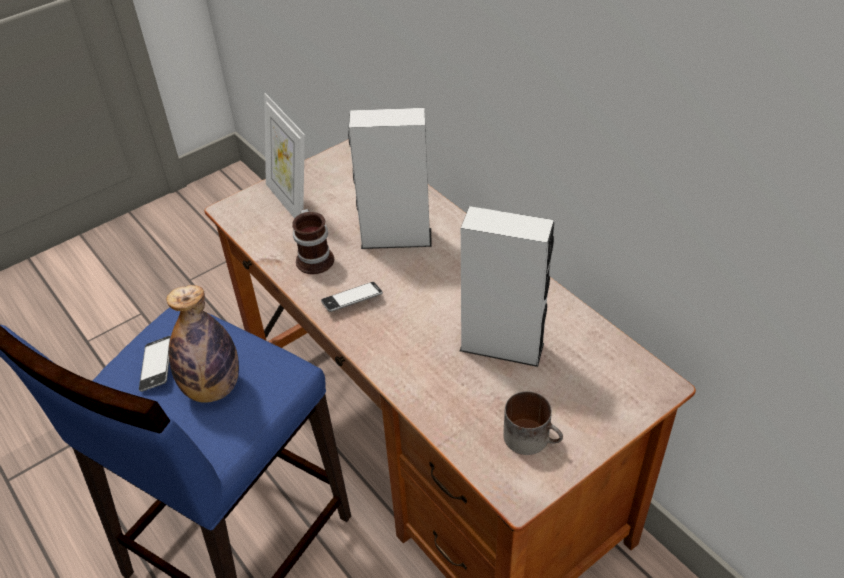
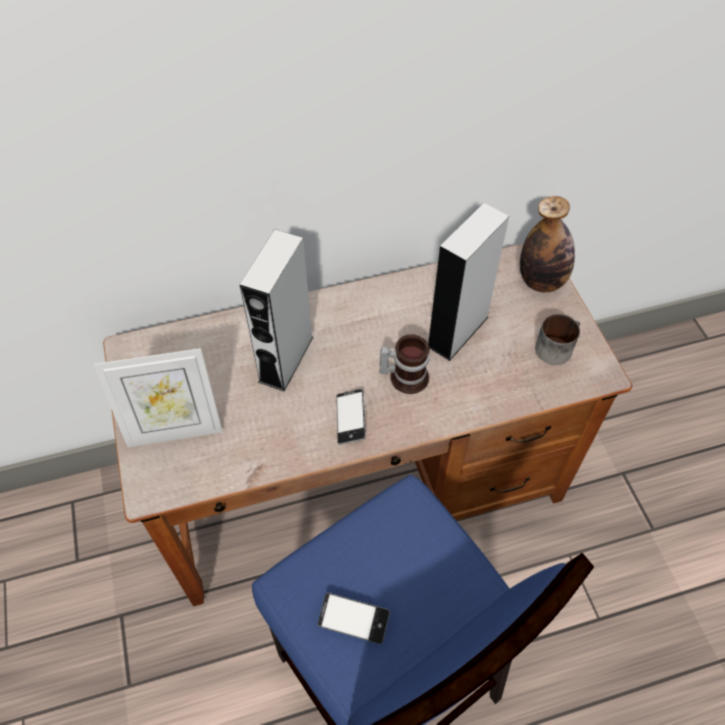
camera: 70 degrees left, 10 degrees up
bottle [166,285,239,403] -> bottle moved to [520,196,575,292]
mug [292,209,334,274] -> mug moved to [380,334,430,394]

